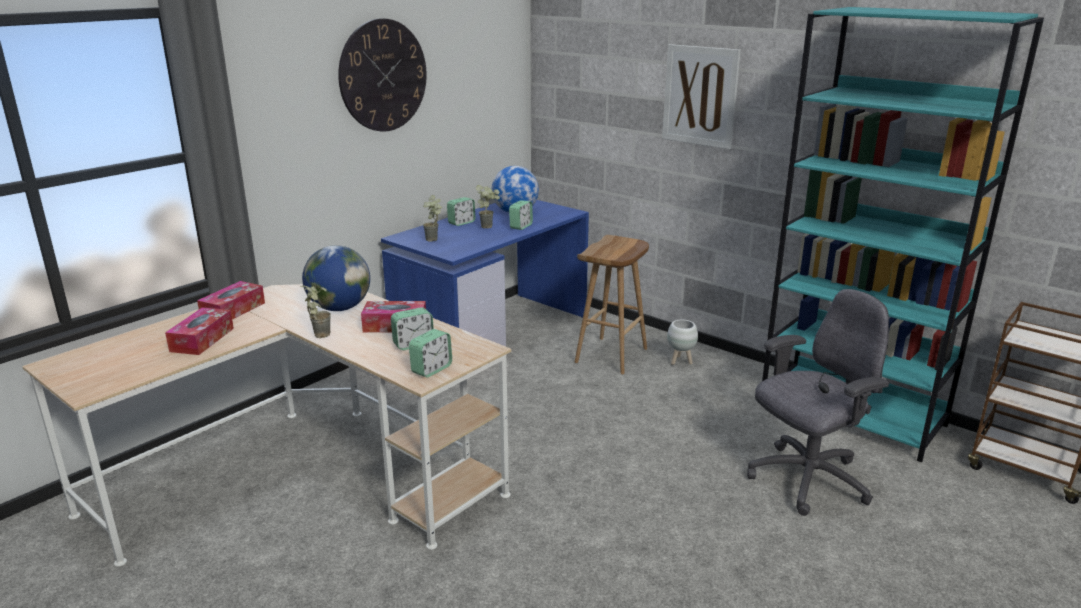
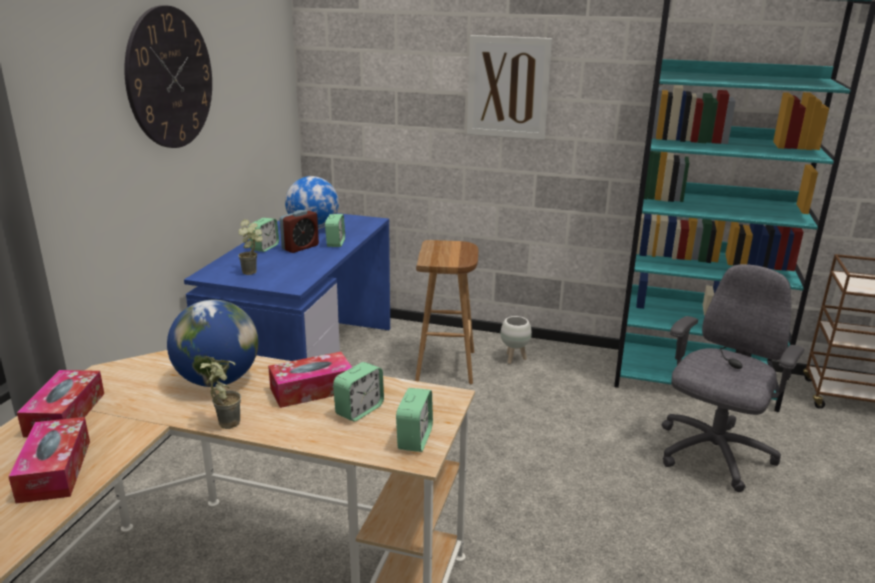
camera: 25 degrees left, 0 degrees up
potted plant [476,185,500,228] -> alarm clock [280,210,319,253]

